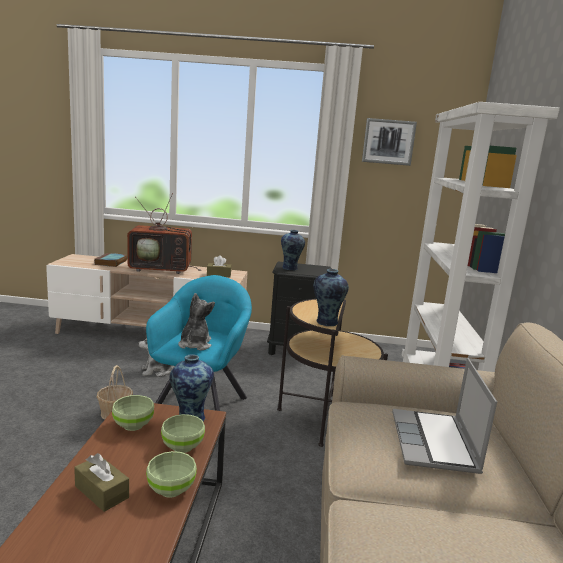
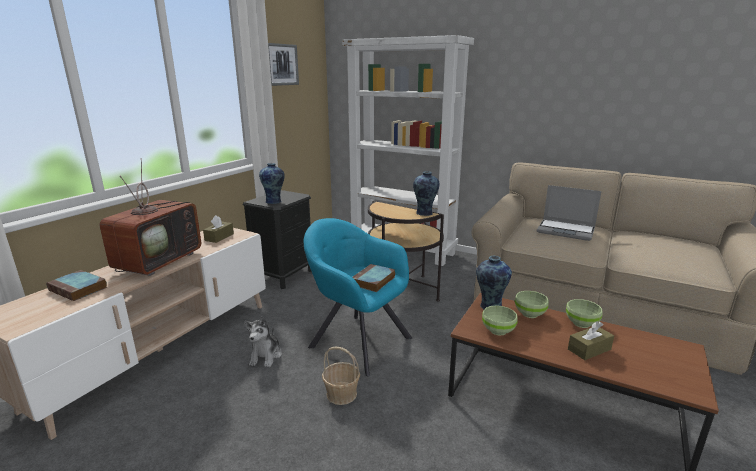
camera: 65 degrees left, 5 degrees up
plush toy [178,293,215,351] -> book [352,264,395,292]

